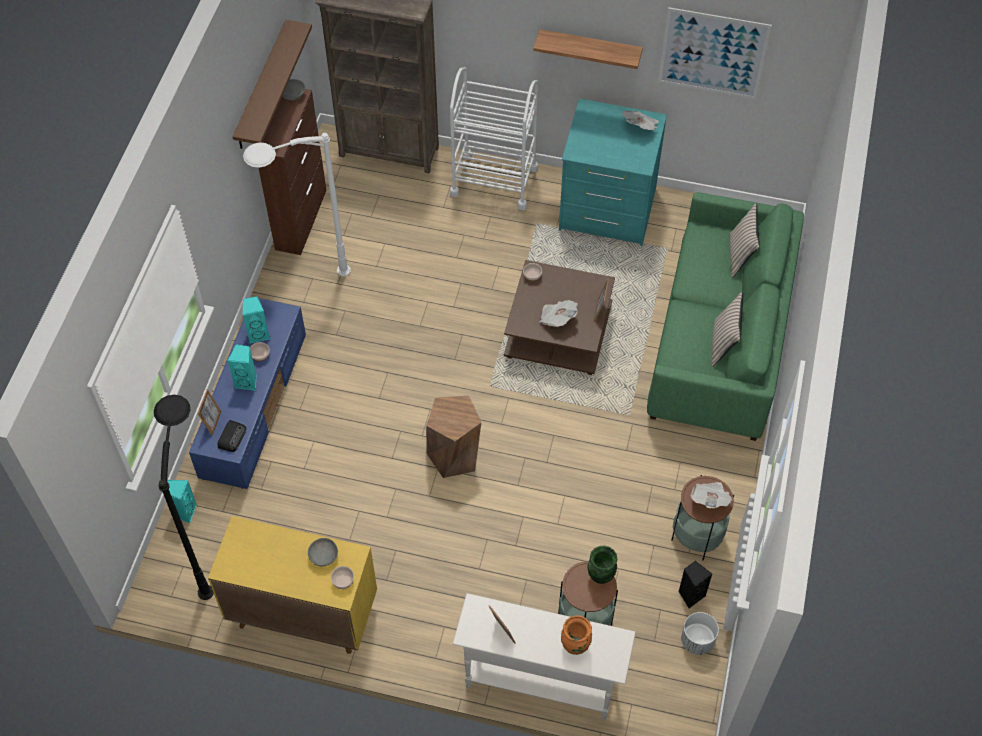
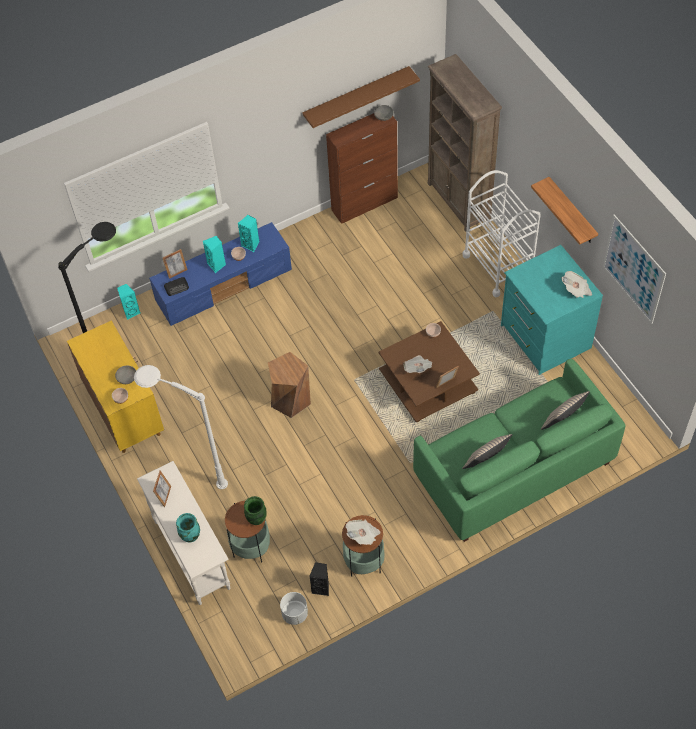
camera: 50 degrees right, 0 degrees up
white floor lamp [243,133,351,277] -> white floor lamp moved to [134,365,228,489]
orange vase [561,615,592,655] -> turquoise vase [176,513,200,542]

